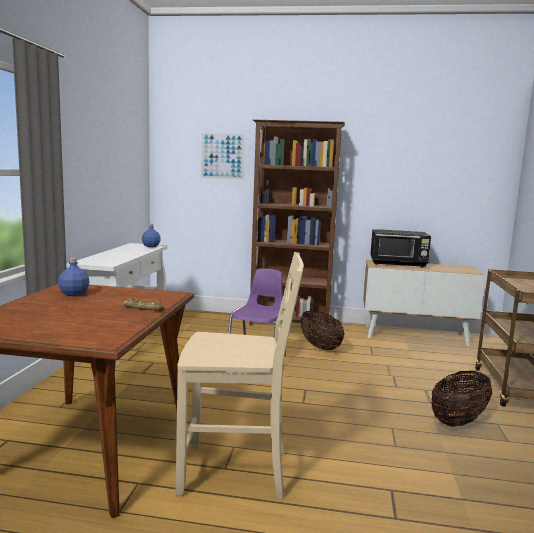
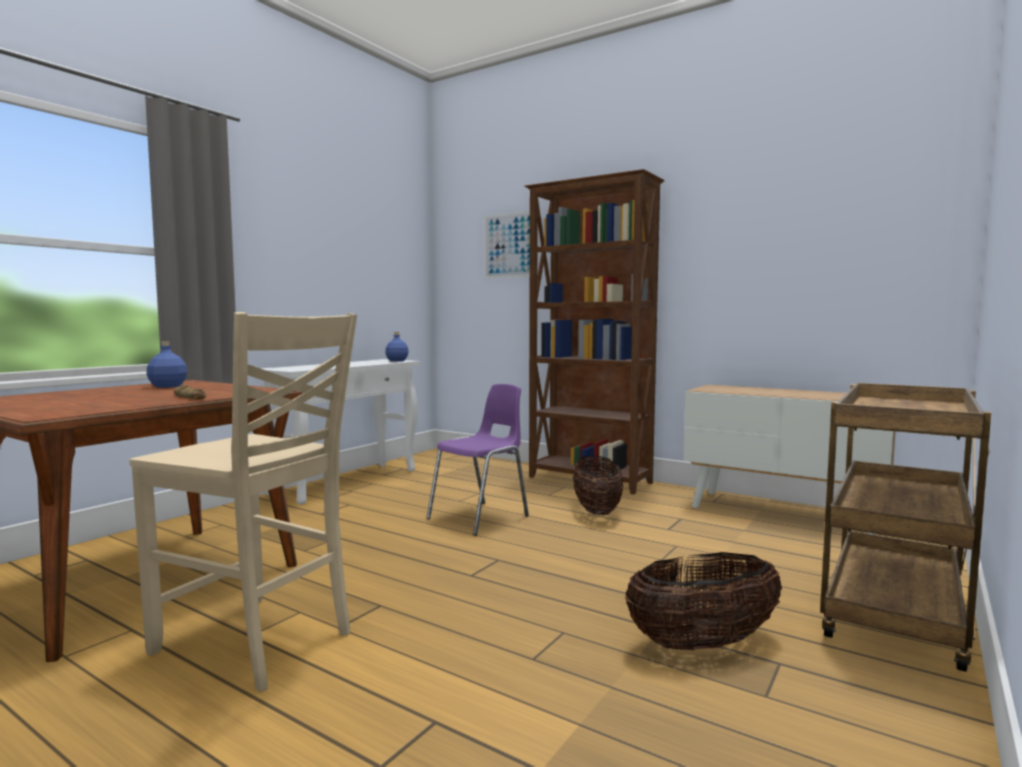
camera: 25 degrees right, 5 degrees down
black microwave [371,229,431,267] -> none

